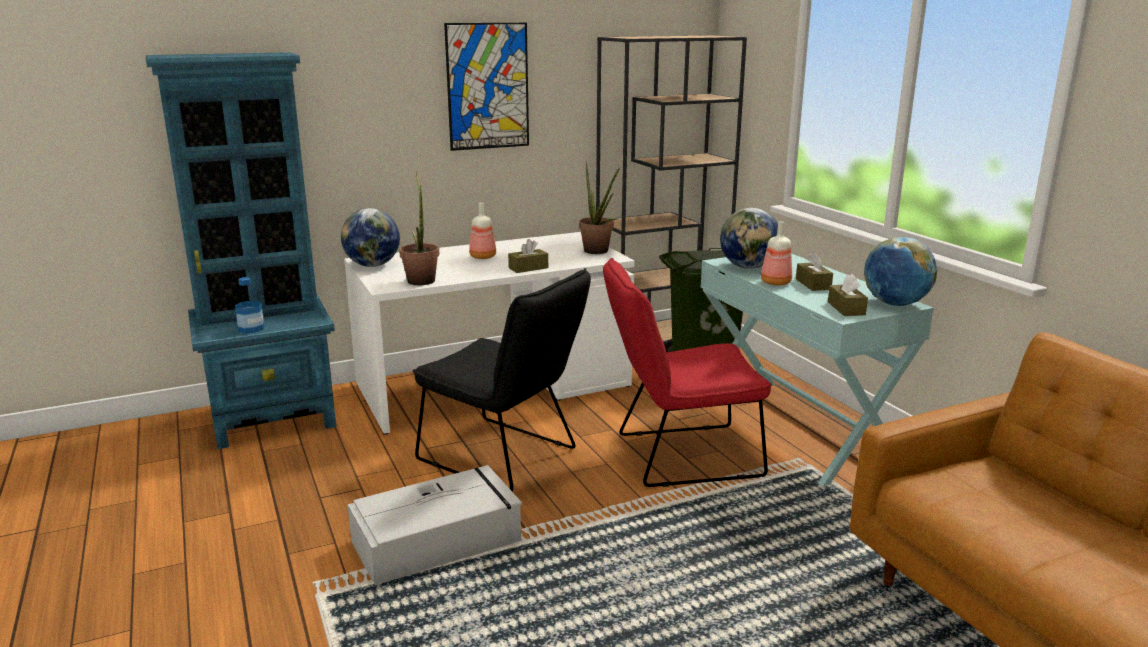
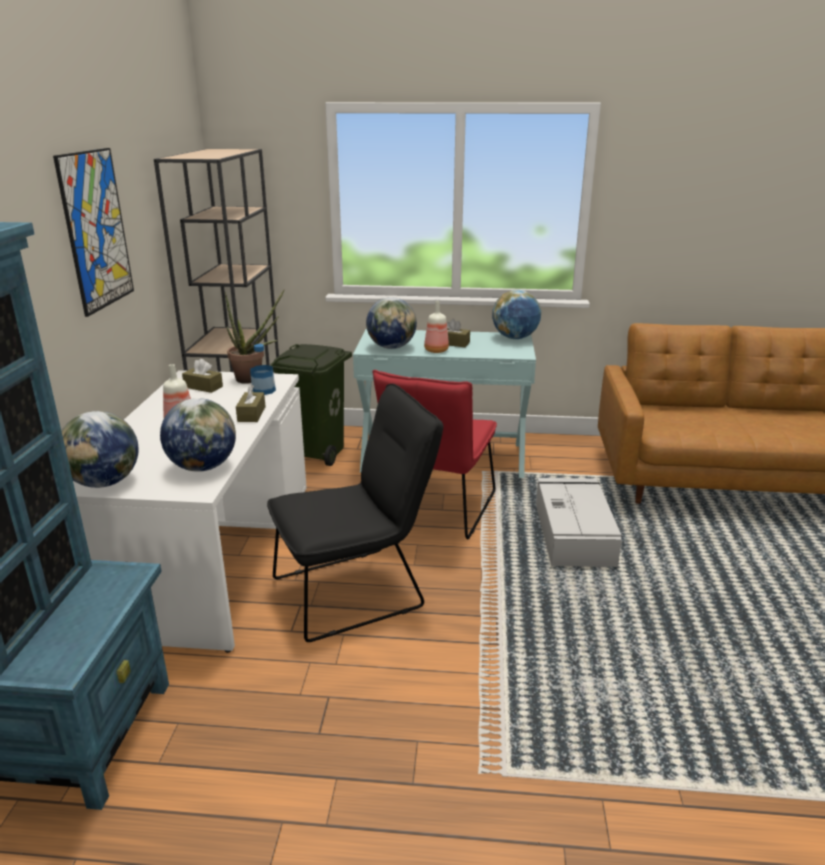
camera: 60 degrees left, 5 degrees up
bottle [235,277,264,333] -> bottle moved to [250,344,276,395]
grey storage box [347,465,522,585] -> grey storage box moved to [536,478,622,567]
potted plant [399,171,440,285] -> globe [160,398,236,472]
brown tissue box [828,274,868,316] -> brown tissue box moved to [182,359,223,393]

